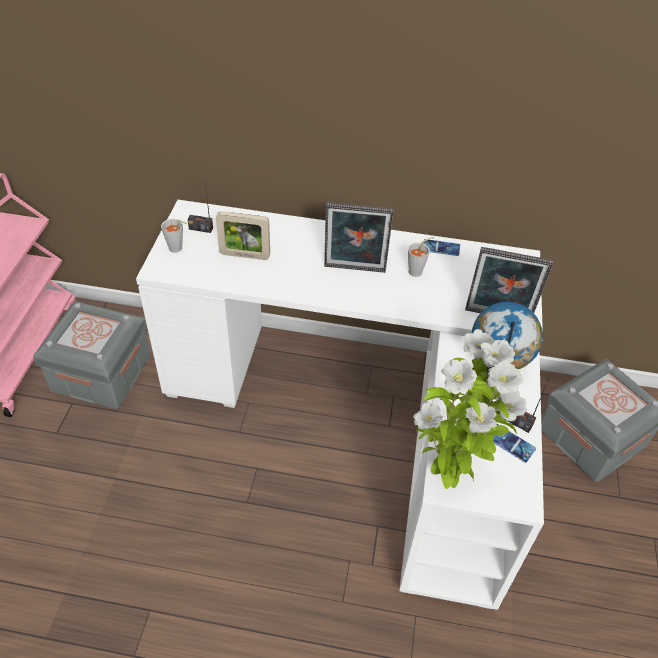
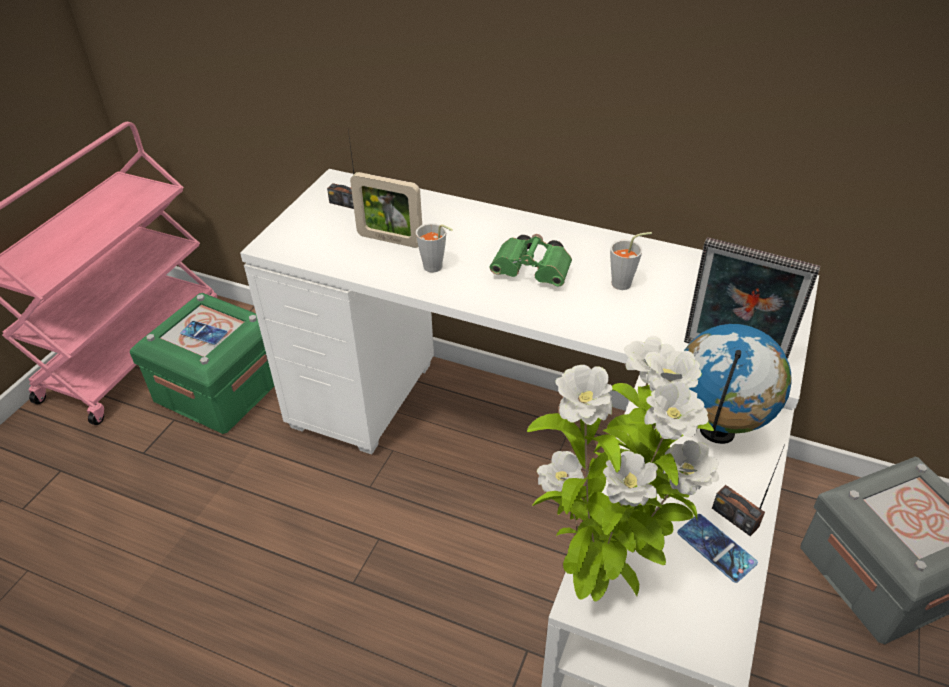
camera: 15 degrees right, 5 degrees down
grey storage box [33,301,151,409] -> green storage box [130,293,274,434]
grey cup [161,219,187,253] -> grey cup moved to [416,223,453,272]
picture frame [324,202,394,273] -> green binoculars [489,234,572,286]
phone [423,239,460,256] -> phone moved to [180,321,228,345]

